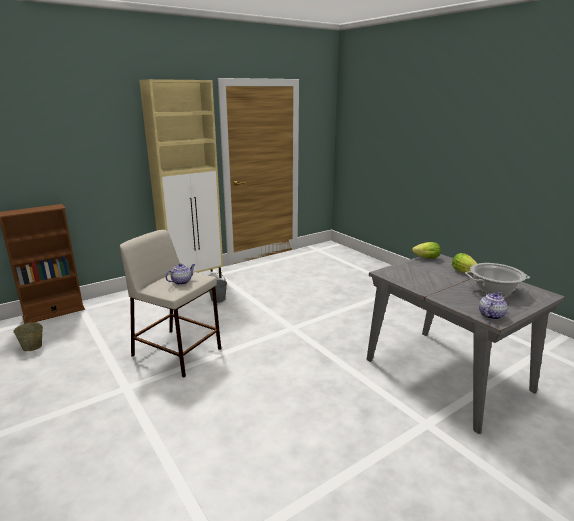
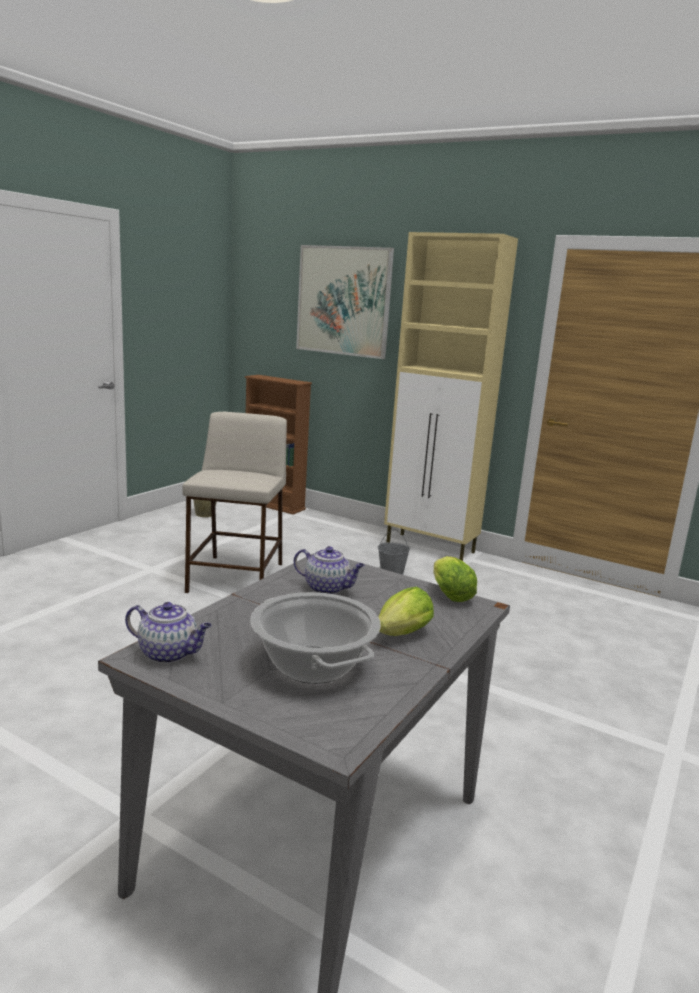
camera: 65 degrees right, 5 degrees down
teapot [165,263,195,285] -> teapot moved to [294,546,365,594]
none -> picture [296,245,394,359]

